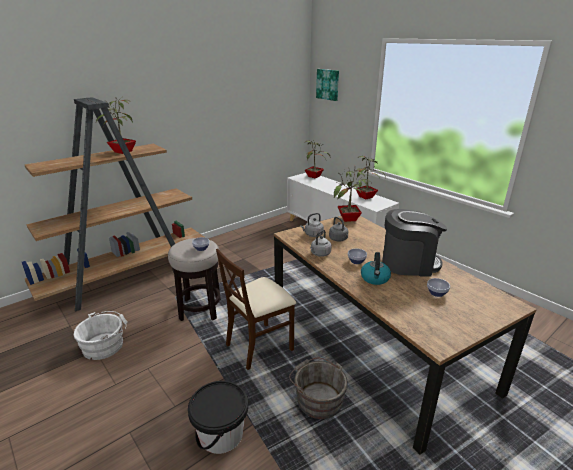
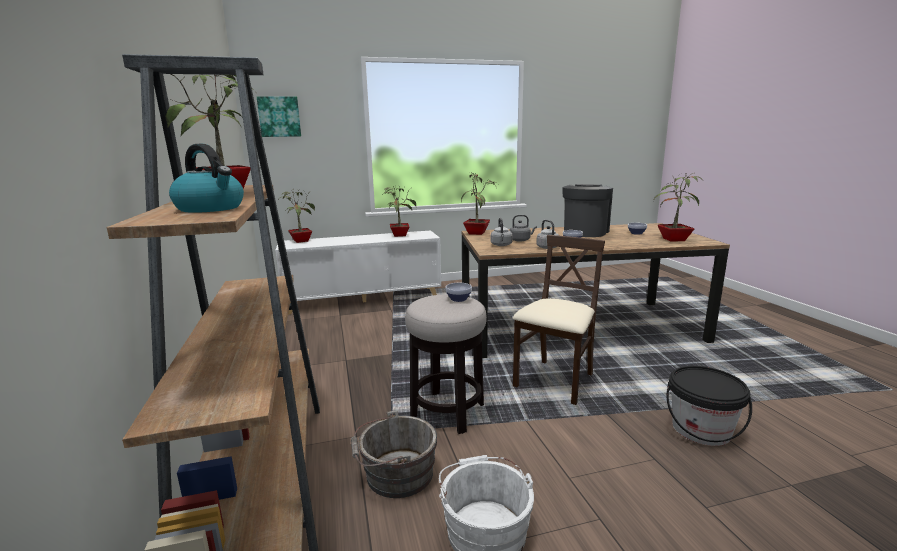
camera: 65 degrees left, 10 degrees down
beige chair [216,249,296,370] -> beige chair turned 135 degrees counterclockwise [513,235,605,405]
grey bucket [289,358,348,419] -> grey bucket moved to [351,410,437,498]
kettle [361,252,391,285] -> kettle moved to [169,144,244,213]
none -> potted plant [654,172,703,242]

